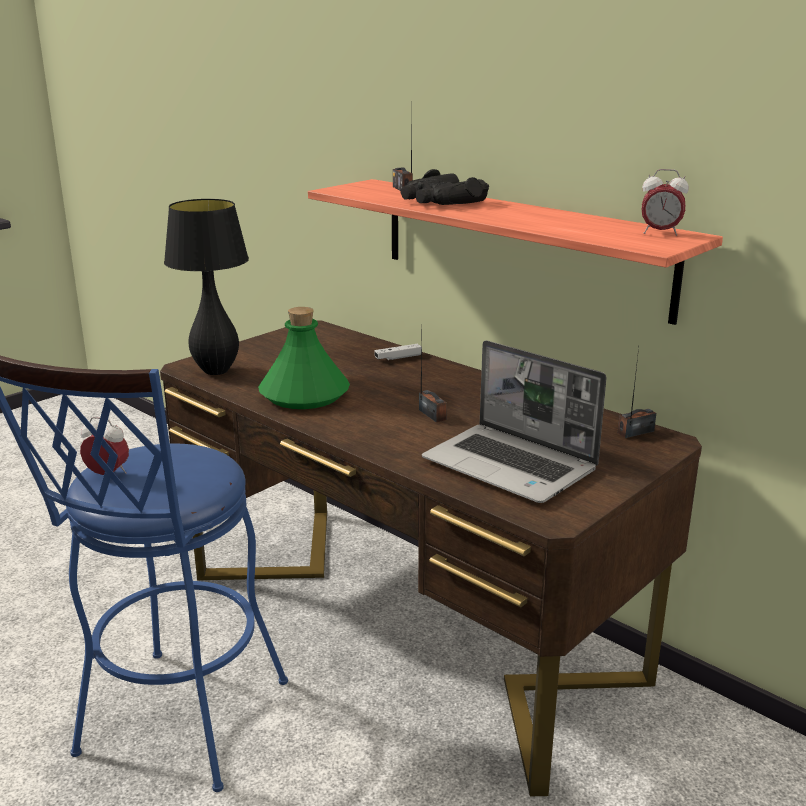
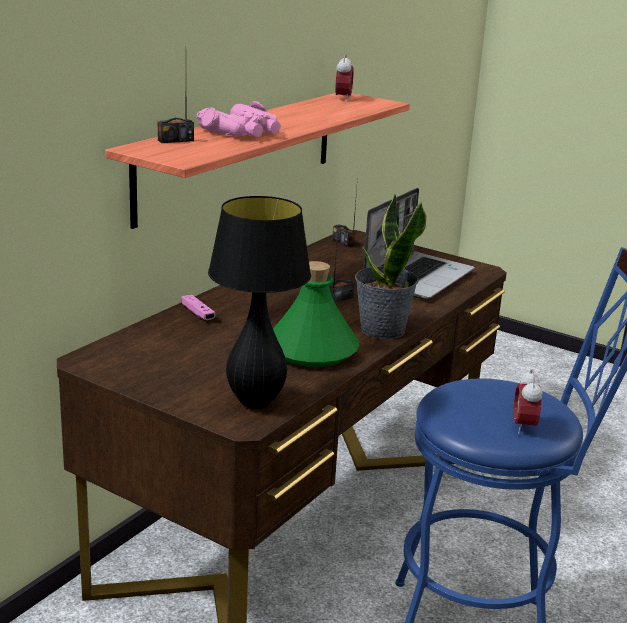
camera: 100 degrees left, 0 degrees up
white game controller [374,344,421,360] -> pink game controller [181,294,215,320]
black binoculars [401,169,489,205] -> pink binoculars [197,101,281,137]
none -> potted plant [355,194,426,339]

